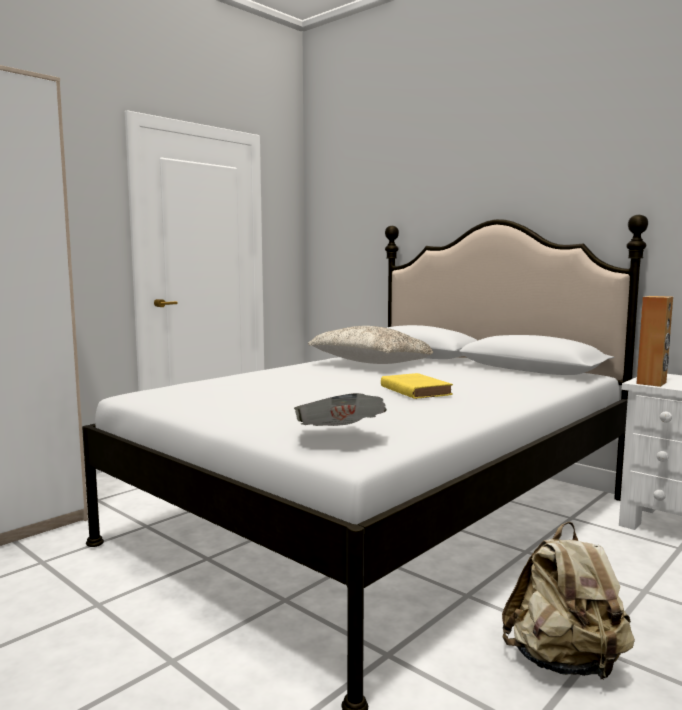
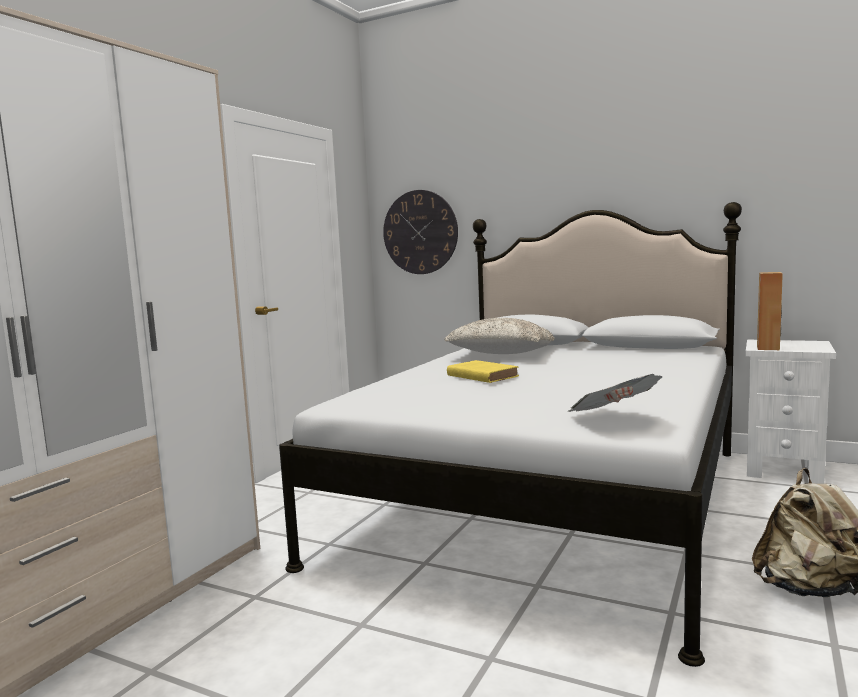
camera: 15 degrees left, 0 degrees up
yellow book [381,373,453,399] -> yellow book moved to [447,360,519,383]
none -> wall clock [383,190,458,274]

